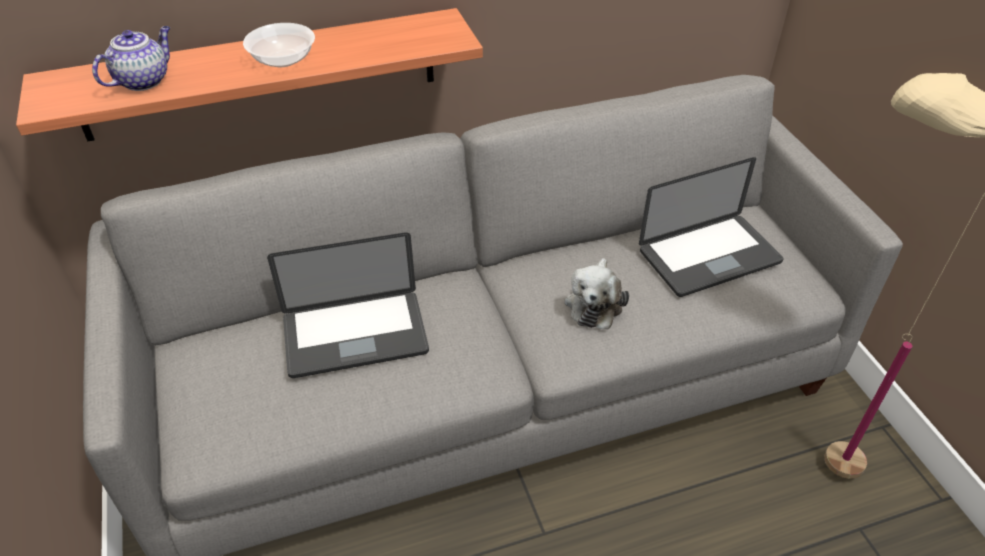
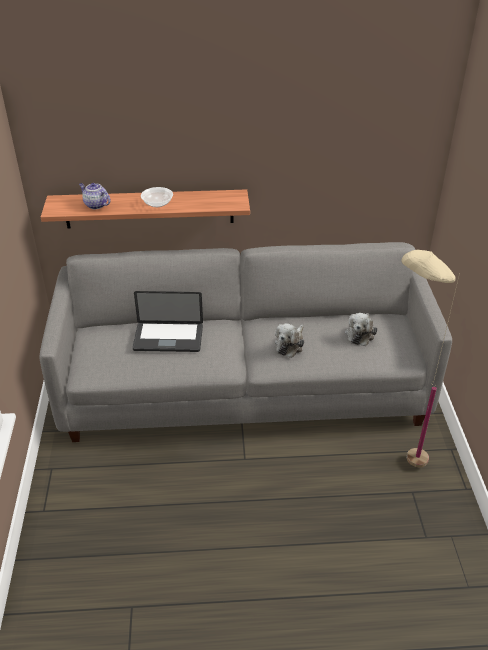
camera: 15 degrees right, 5 degrees down
teapot [92,26,170,91] -> teapot turned 105 degrees counterclockwise [79,183,111,209]
laptop [639,157,783,297] -> plush toy [345,313,377,346]

